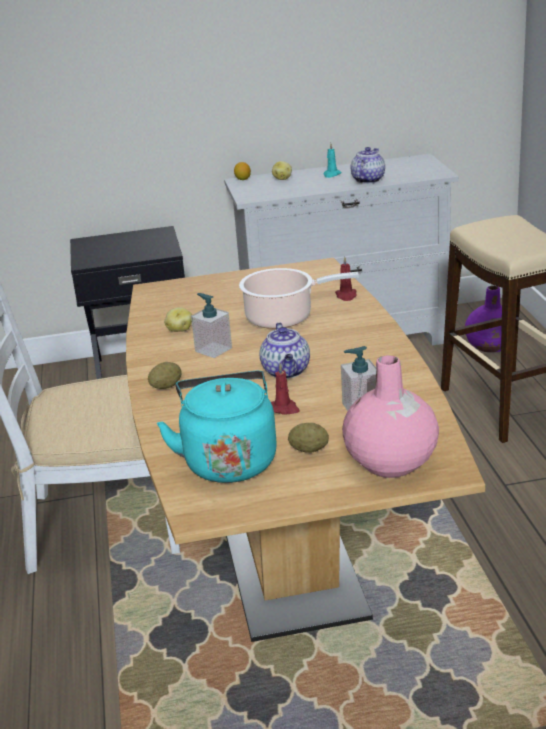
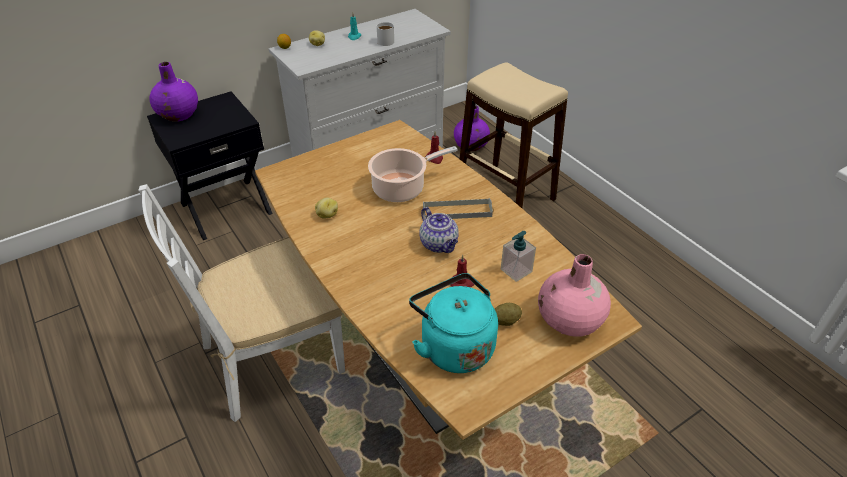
camera: 25 degrees left, 15 degrees up
potato [148,362,182,389] -> none
soap dispenser [191,293,232,358] -> none
teapot [351,147,385,184] -> white mug [377,22,394,46]
none -> purple vase [150,62,198,122]
none -> grey tray [423,198,493,219]

